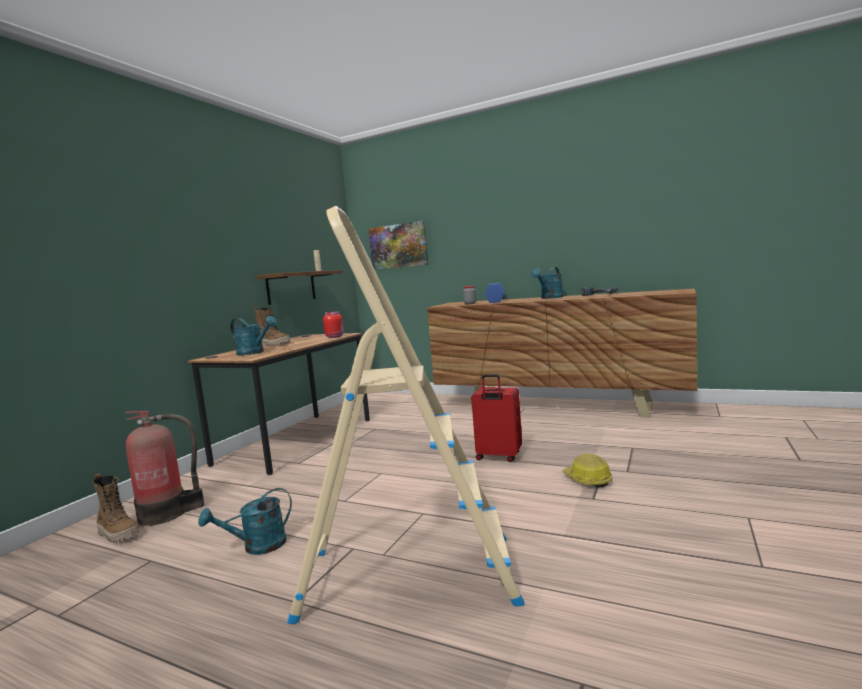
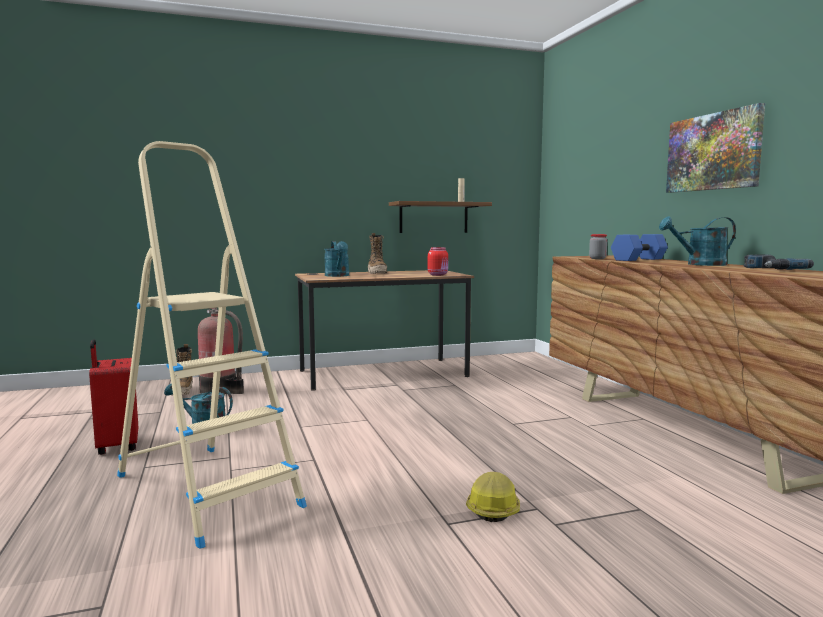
camera: 45 degrees right, 0 degrees up
picture [369,221,429,270] -> picture moved to [666,103,765,193]
red suitcase [471,374,522,462] -> red suitcase moved to [89,339,138,455]

